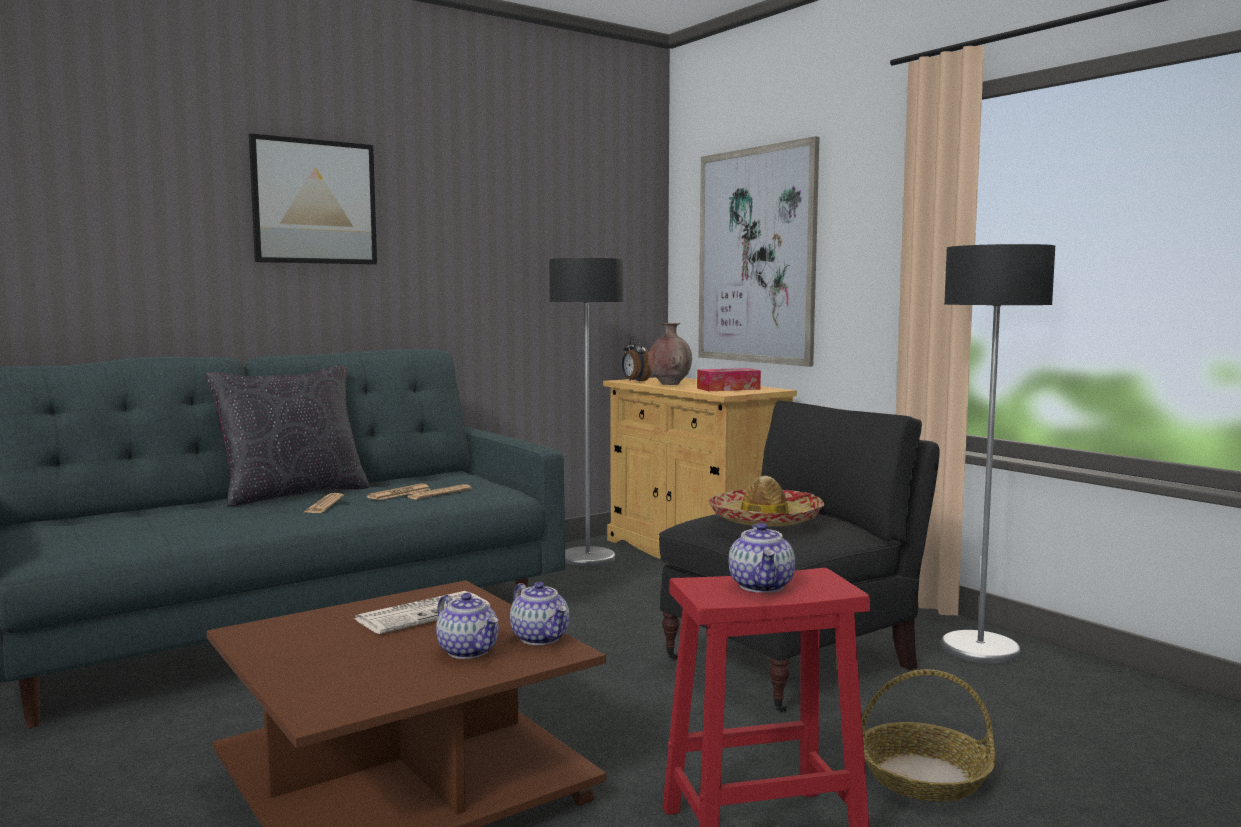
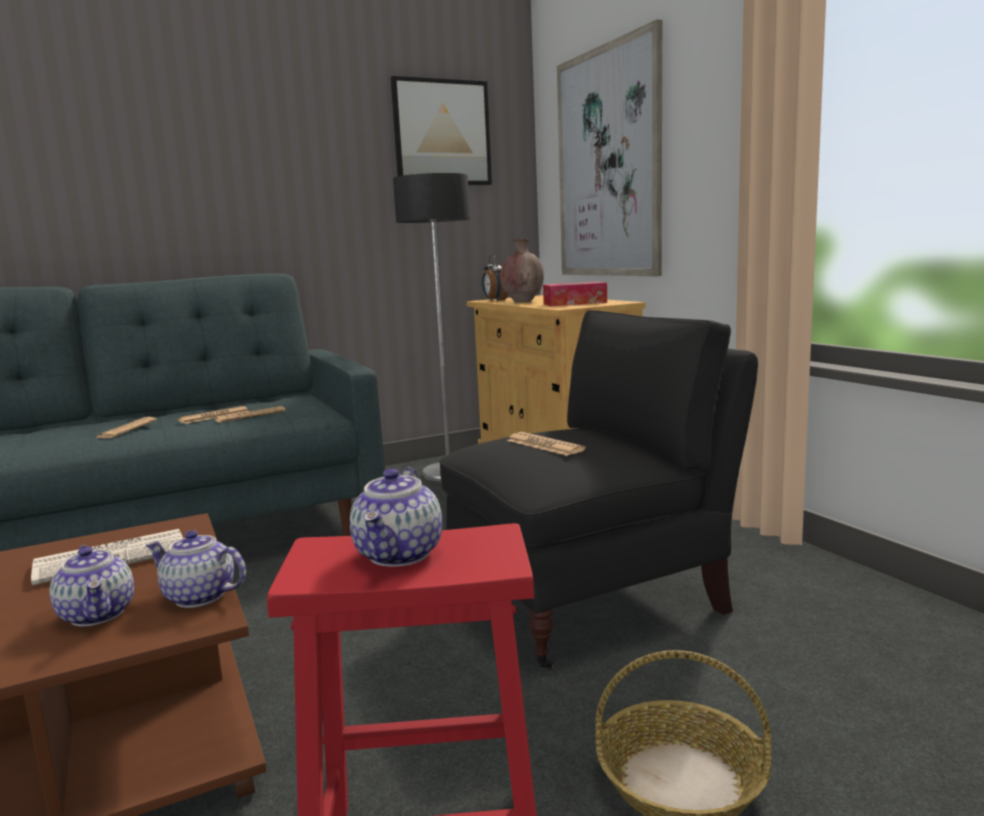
camera: 10 degrees right, 5 degrees up
black pillow [206,365,369,507] -> none
picture [249,133,377,265] -> picture moved to [391,76,492,185]
teapot [510,582,569,645] -> teapot turned 135 degrees clockwise [146,530,246,608]
hat [709,476,824,527] -> newspaper [507,432,586,456]
floor lamp [941,244,1055,664] -> none

